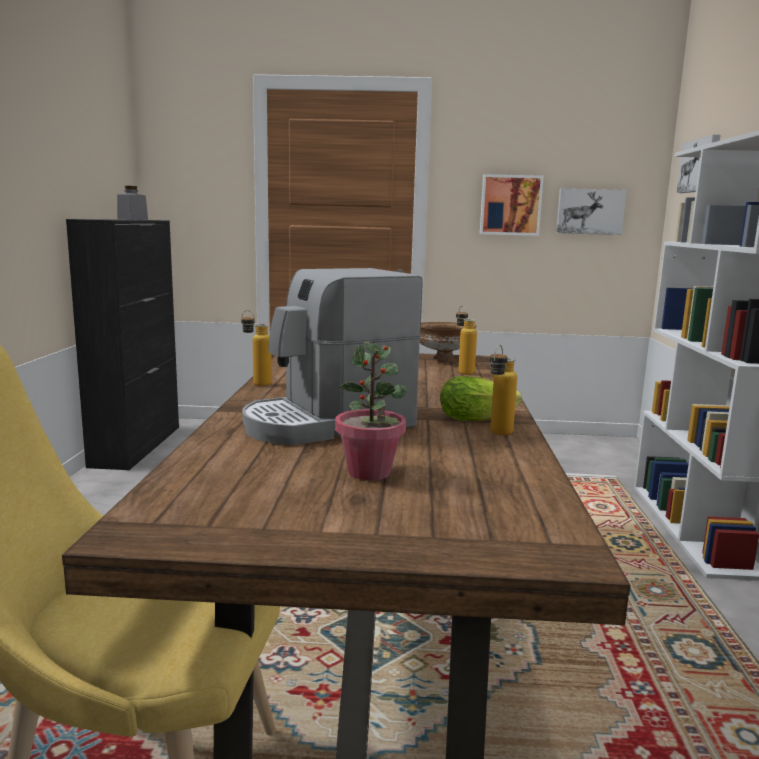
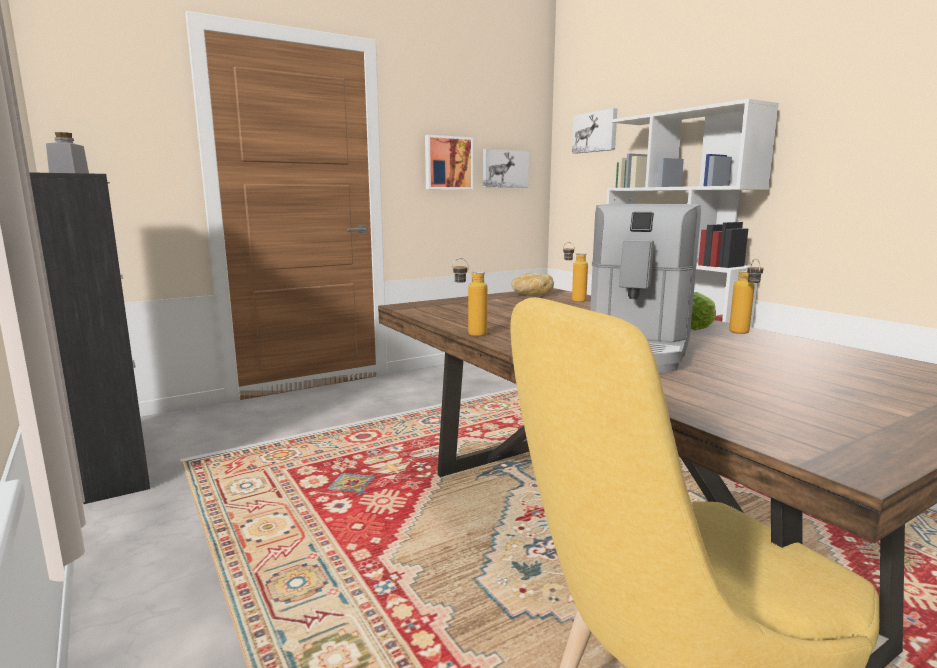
camera: 35 degrees left, 0 degrees up
potted plant [335,341,407,481] -> none
brown bowl [420,322,477,362] -> bread [511,273,554,296]

